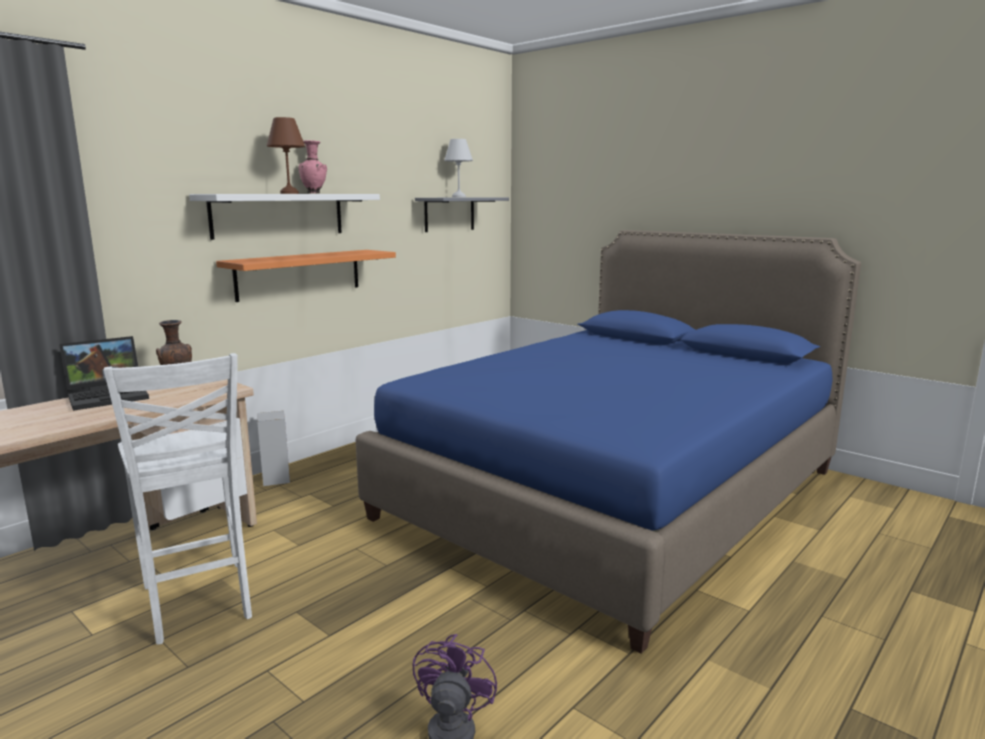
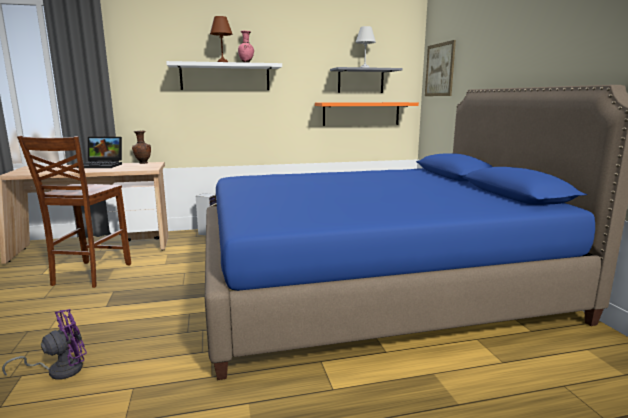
camera: 35 degrees right, 0 degrees up
white chair [104,353,252,644] -> brown chair [17,136,131,288]
orange shelf [216,250,396,302] -> orange shelf moved to [315,102,419,126]
none -> picture [425,40,456,96]

